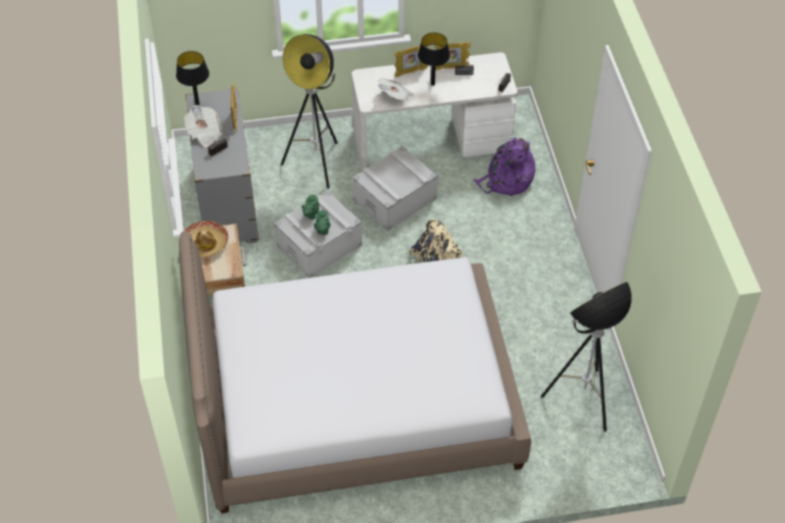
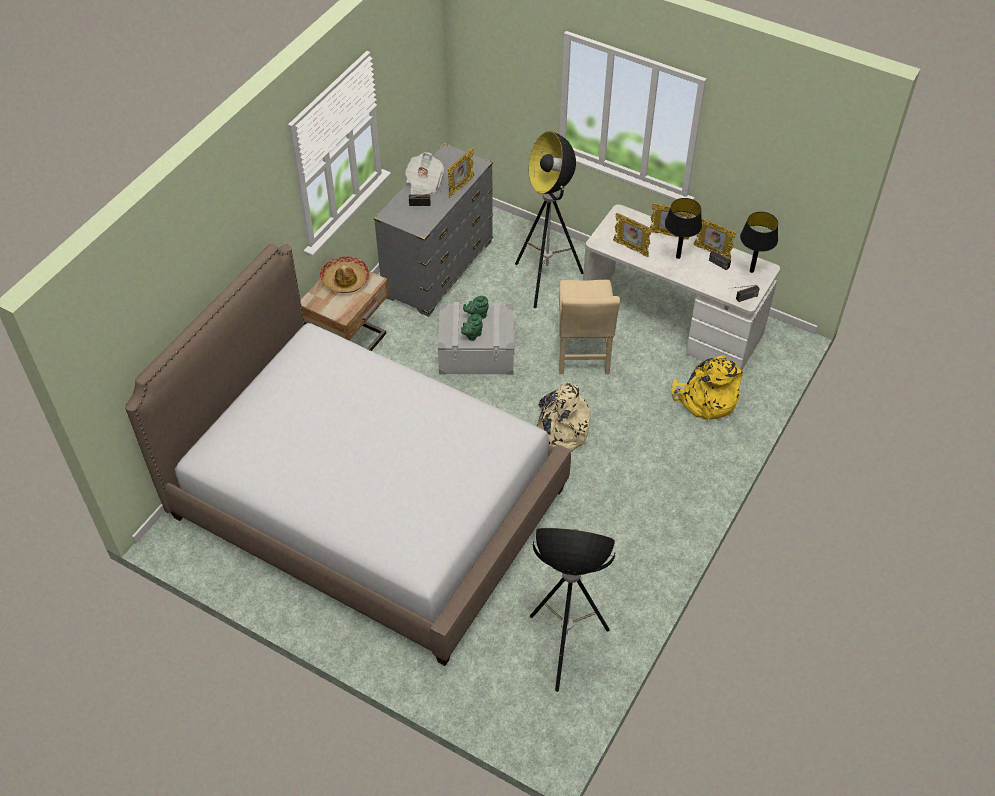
camera: 40 degrees right, 0 degrees up
black table lamp [176,51,209,105] -> black table lamp moved to [740,212,778,273]
grey storage box [352,146,438,231] -> beige chair [559,280,620,374]
newspaper [377,78,414,101] -> picture frame [613,213,652,257]
purple backpack [474,137,535,196] -> yellow backpack [672,355,743,420]

